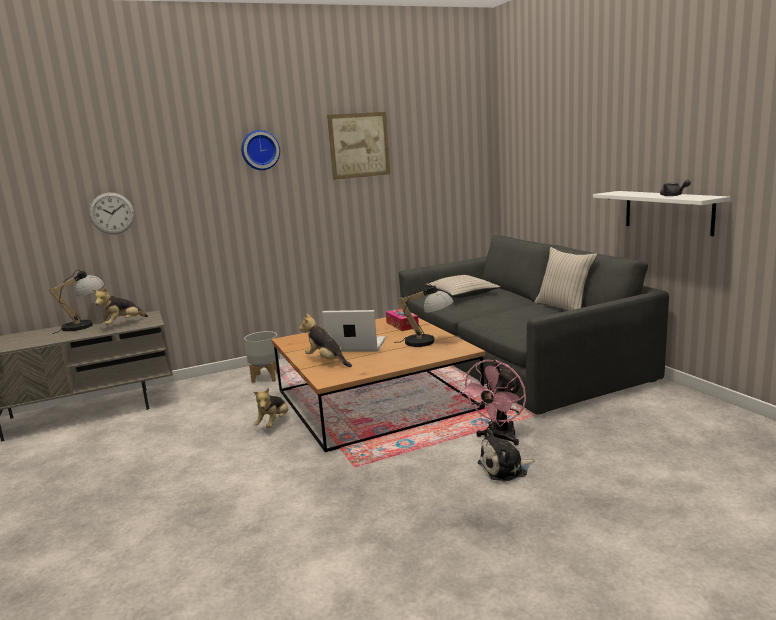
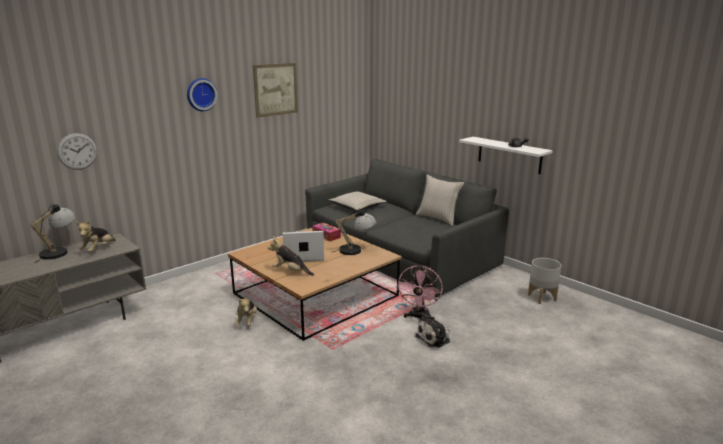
camera: 20 degrees left, 5 degrees up
grey planter [244,331,280,383] -> grey planter moved to [528,258,561,304]

